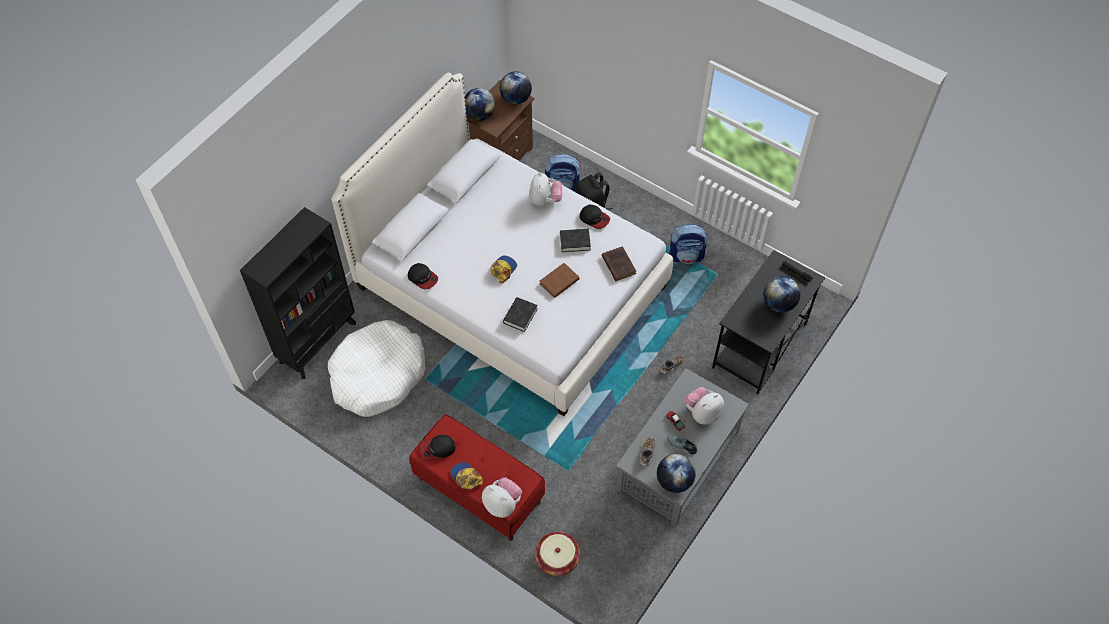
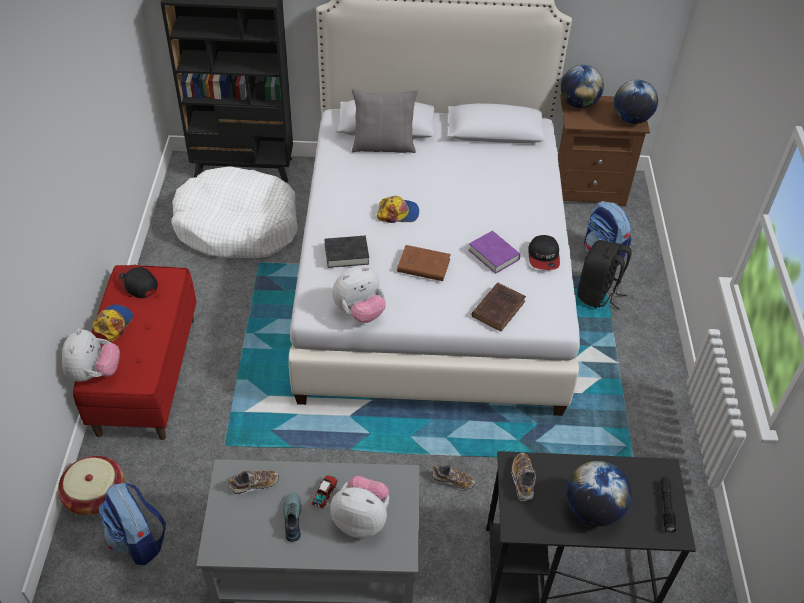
camera: 55 degrees right, 10 degrees down
cap [408,263,438,289] -> none
plush toy [529,172,563,206] -> plush toy moved to [332,266,386,323]
black book [560,229,591,252] -> purple book [468,231,521,274]
globe [657,454,696,493] -> none
backpack [669,224,708,264] -> backpack moved to [99,483,166,565]
none -> grey pillow [352,89,418,153]
none -> shoe [511,453,536,501]

